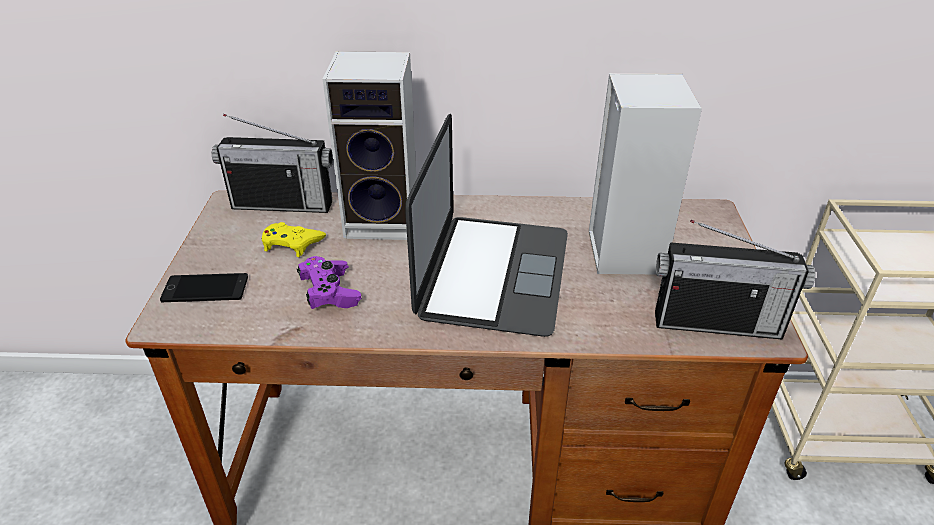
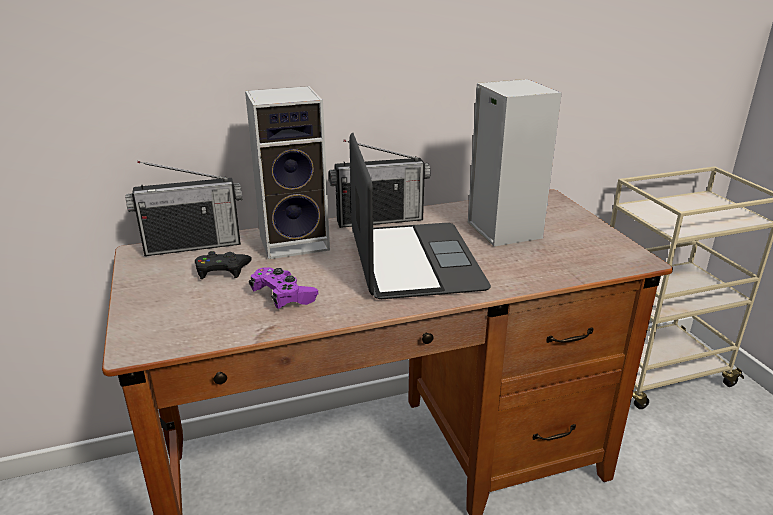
camera: 20 degrees left, 10 degrees down
phone [160,273,248,303] -> none
yellow game controller [262,222,326,257] -> black game controller [195,251,252,279]
radio [655,220,815,339] -> radio moved to [329,140,431,228]

